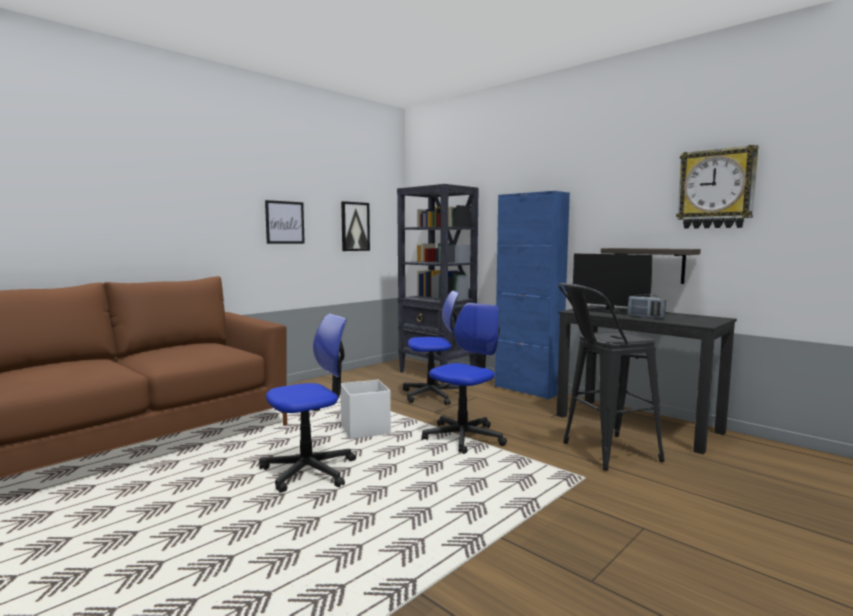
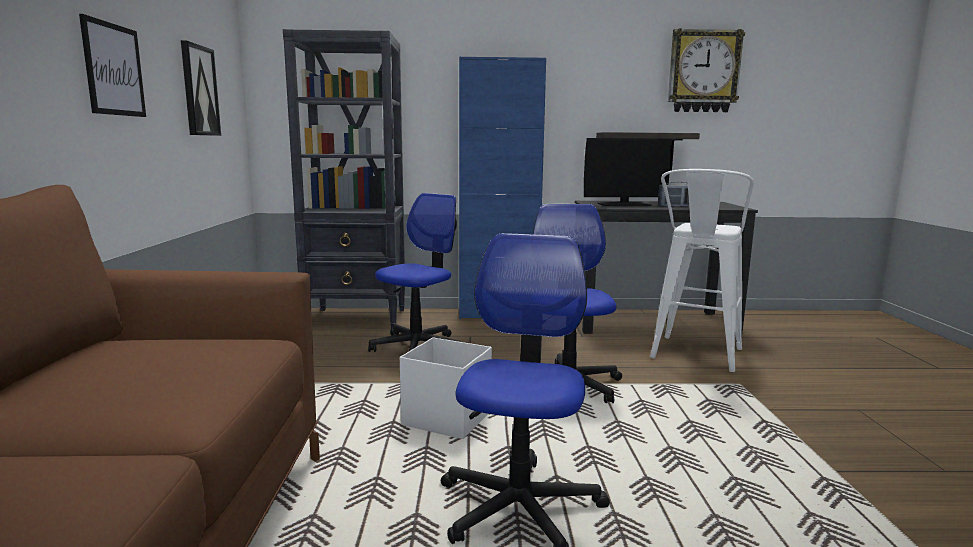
camera: 45 degrees left, 5 degrees up
black stool [558,283,665,471] -> white stool [650,169,754,372]

